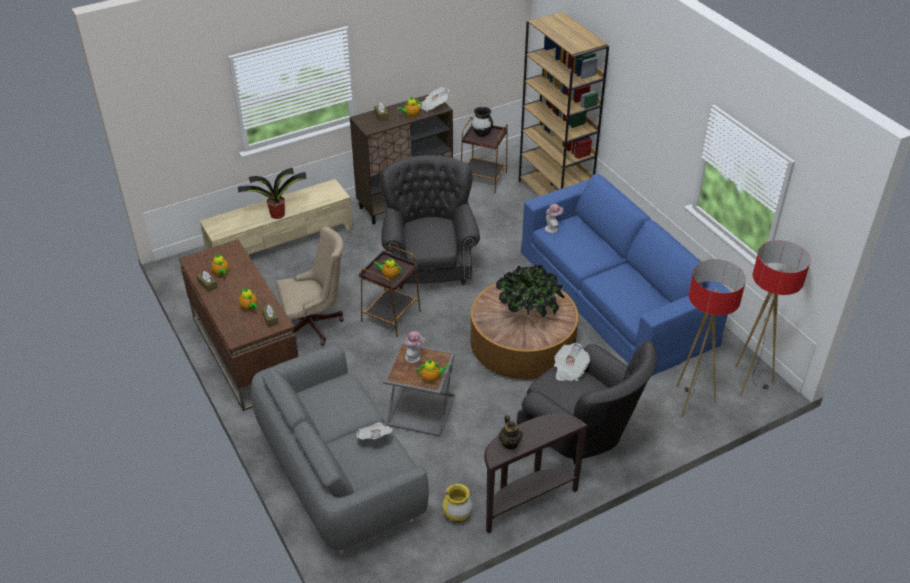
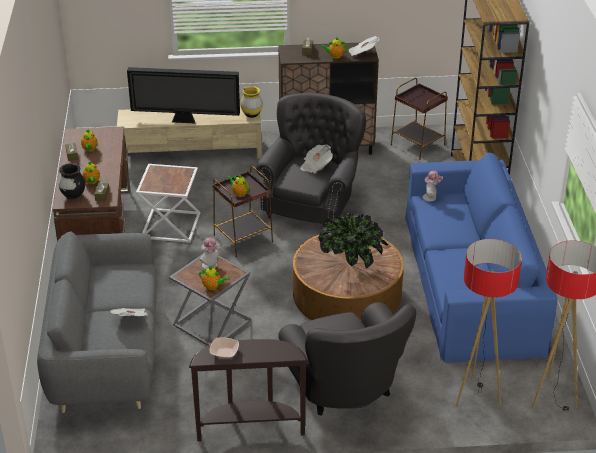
camera: 25 degrees right, 5 degrees down
potted plant [238,168,306,219] -> television [127,67,240,124]
beige office chair [276,226,344,346] -> white side table [136,164,200,243]
yellow vase [443,484,472,522] -> yellow vase moved to [240,86,263,118]
black vase [472,107,493,137] -> black vase moved to [58,163,85,200]
teapot [499,415,523,450] -> bowl [209,337,239,358]
newspaper [554,343,590,381] -> newspaper moved to [300,145,333,173]

